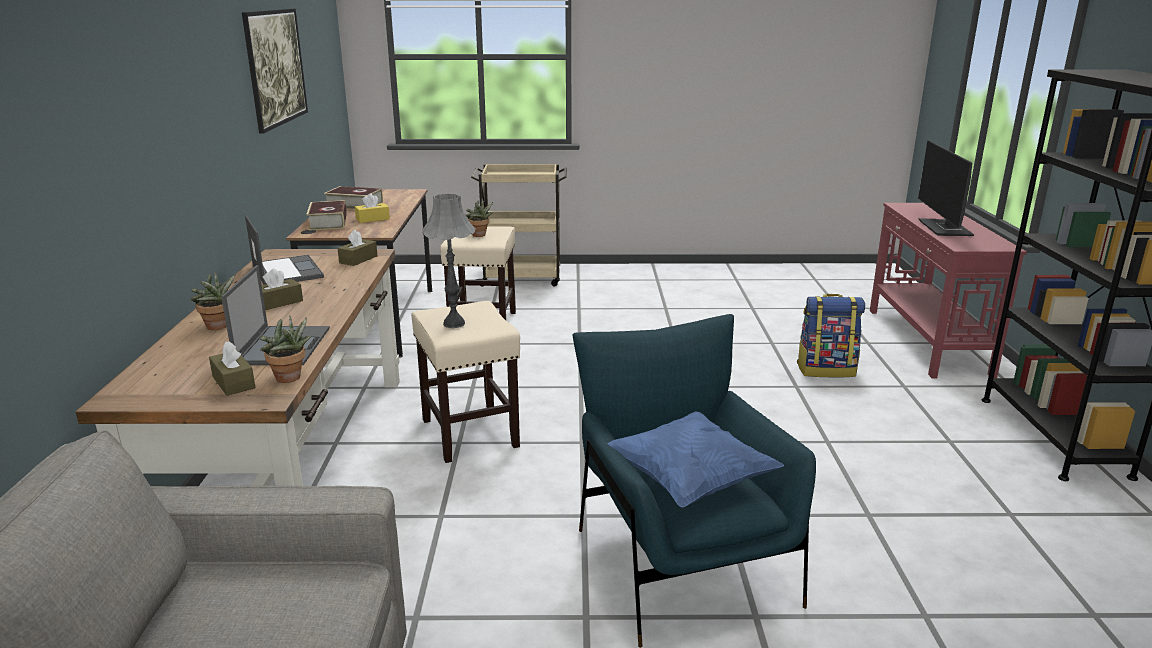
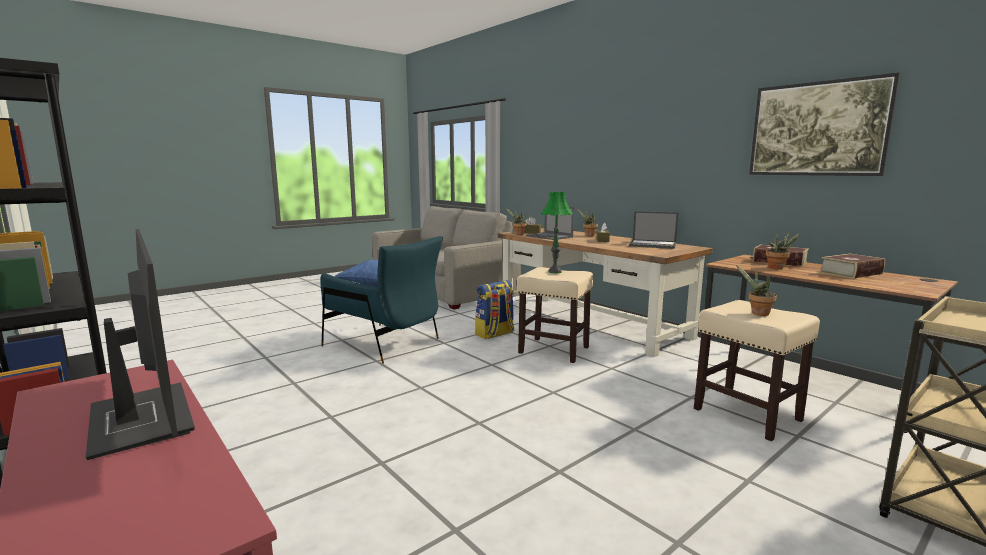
camera: 140 degrees right, 10 degrees down
brown tissue box [338,230,378,266] -> none
yellow tissue box [355,193,390,223] -> potted plant [766,230,802,270]
grey table lamp [422,194,476,328] -> green table lamp [541,192,573,273]
backpack [797,294,865,378] -> backpack moved to [475,280,514,339]

